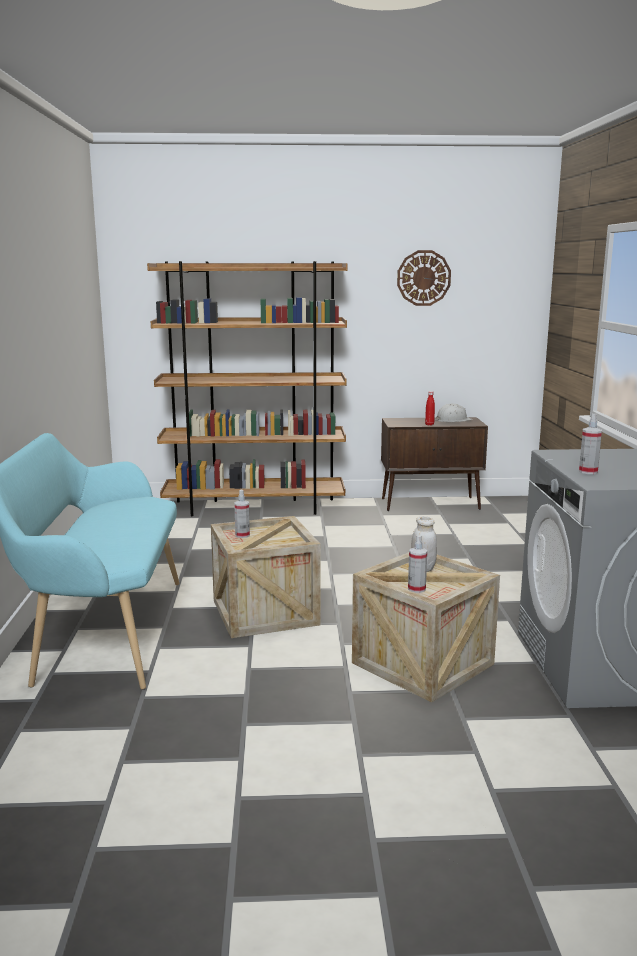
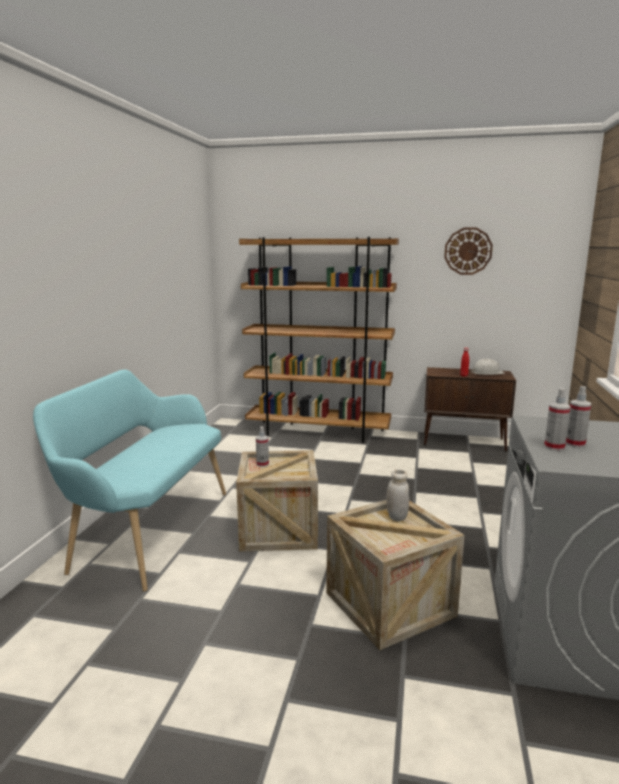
camera: 15 degrees right, 0 degrees up
spray bottle [408,535,427,593] -> spray bottle moved to [566,386,592,448]

